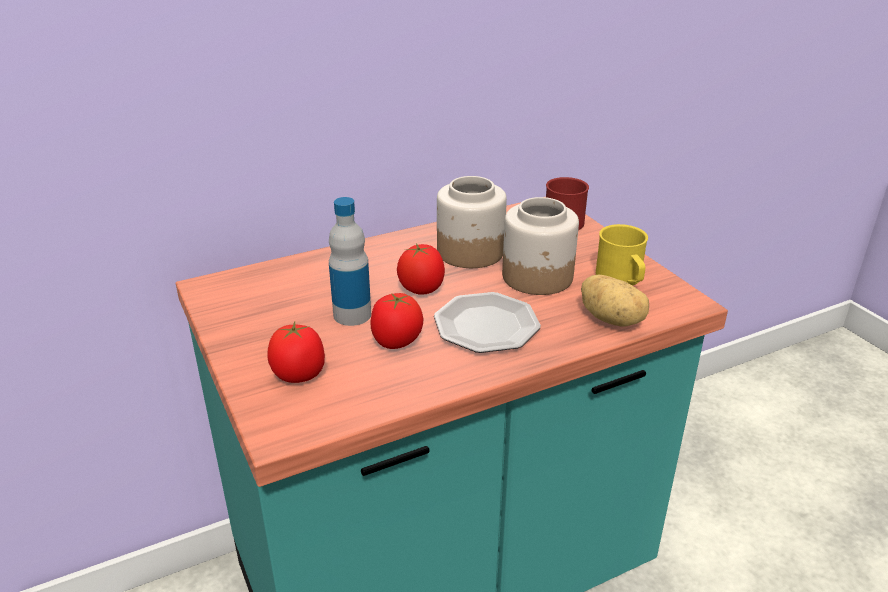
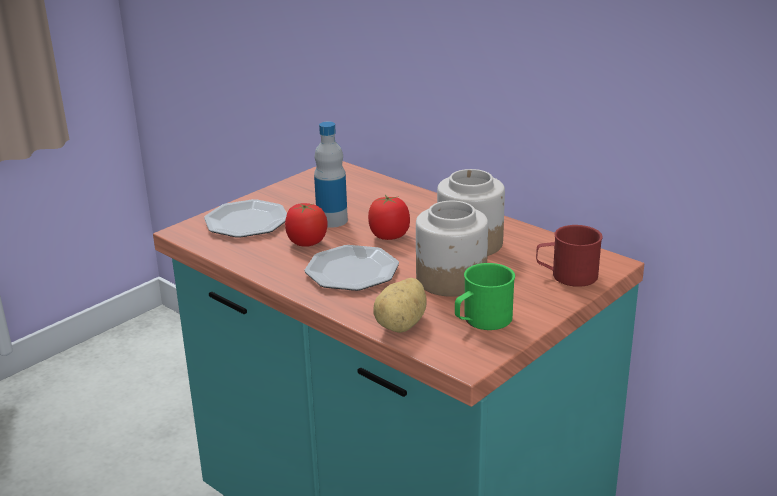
camera: 70 degrees right, 5 degrees down
tomato [267,322,325,383] -> plate [204,199,287,238]
yellow mug [596,224,648,286] -> green mug [455,263,515,330]

